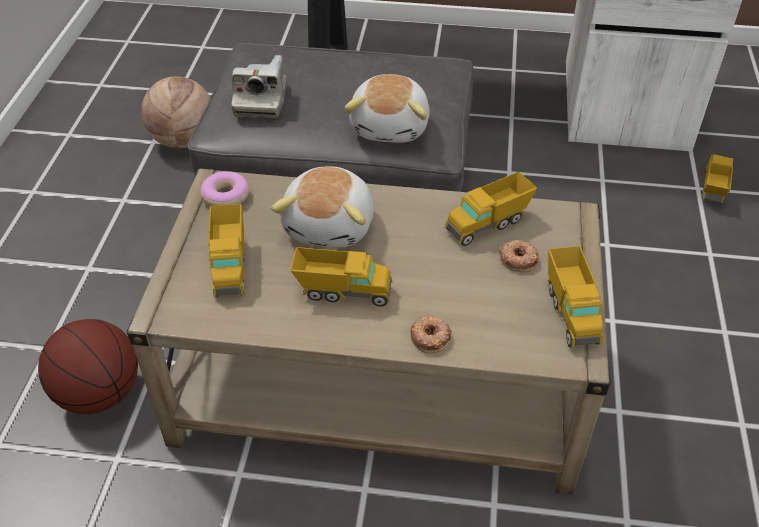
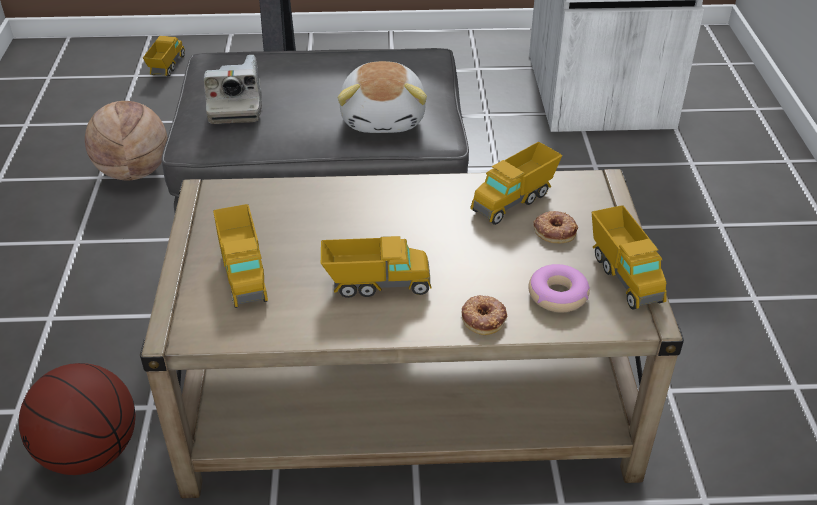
camera: 10 degrees left, 5 degrees down
donut [200,171,249,206] -> donut moved to [528,264,590,312]
plush toy [271,166,374,248] -> none
toy truck [702,154,733,203] -> toy truck moved to [143,36,185,77]

